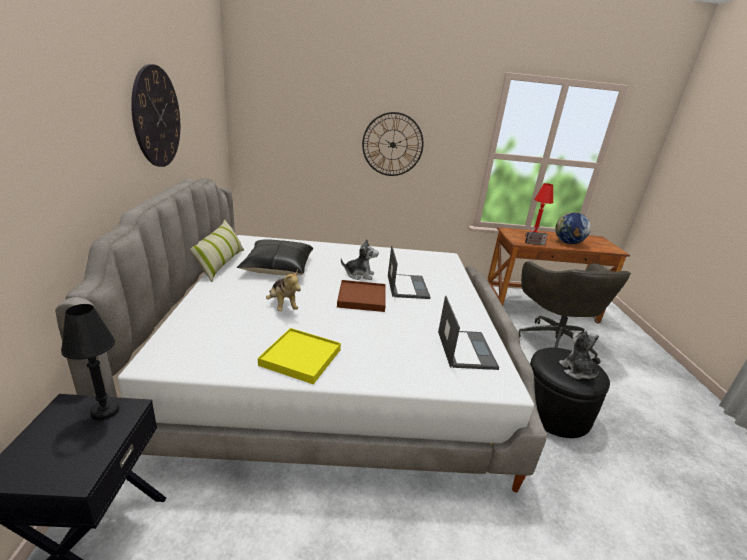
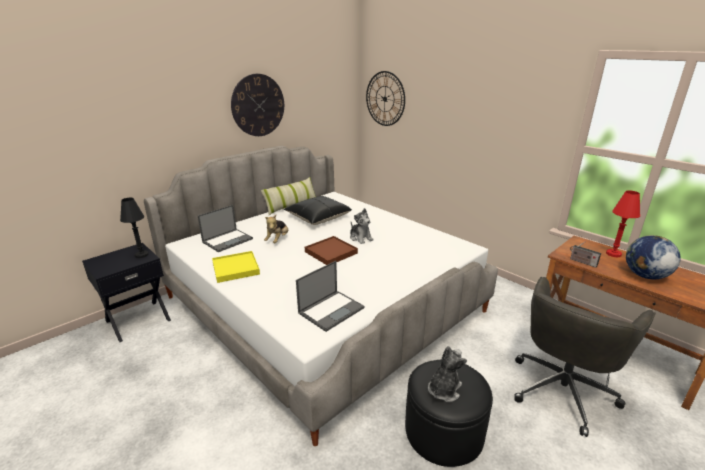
camera: 50 degrees right, 0 degrees up
wall clock [362,112,424,176] -> wall clock moved to [366,71,405,126]
laptop [388,245,430,299] -> laptop moved to [198,205,253,252]

